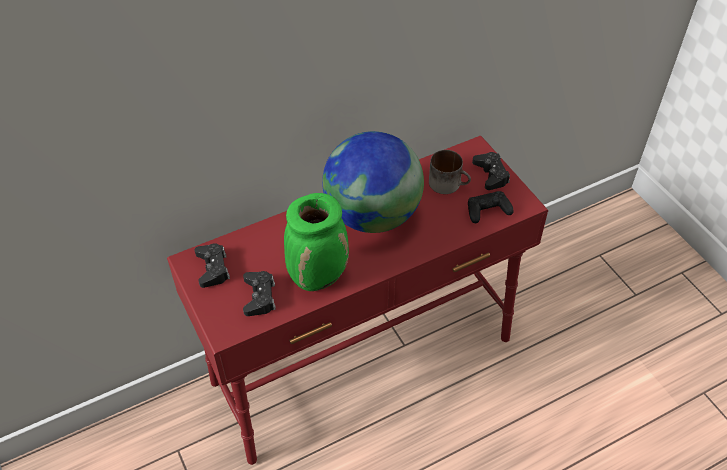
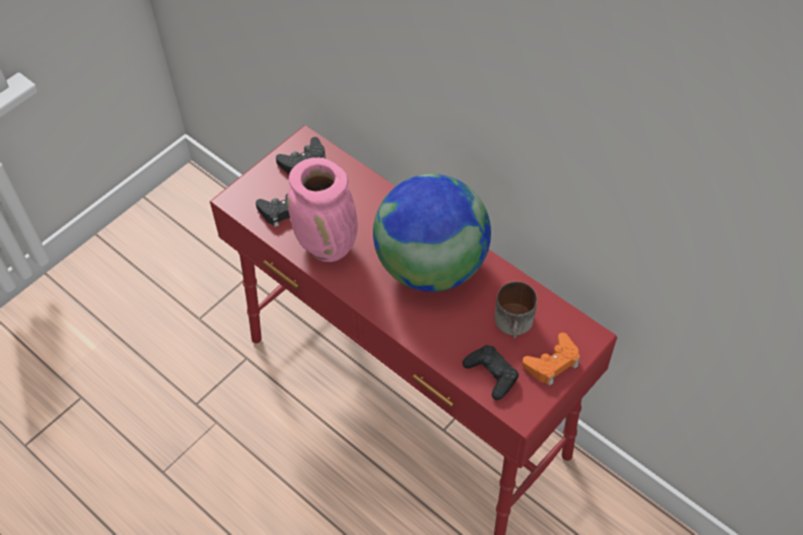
camera: 70 degrees right, 5 degrees up
green vase [284,193,349,291] -> pink vase [287,158,358,262]
black game controller [472,152,510,190] -> orange game controller [522,333,580,386]

